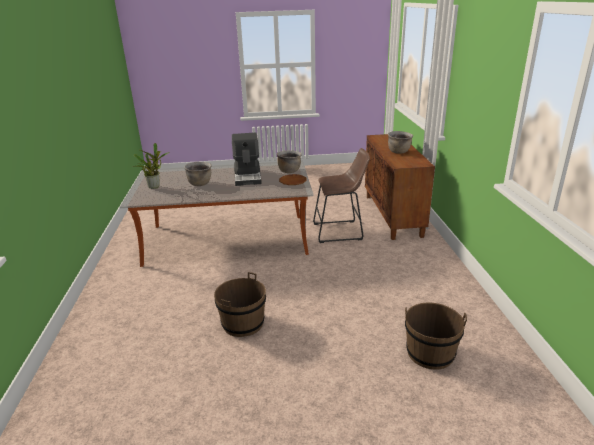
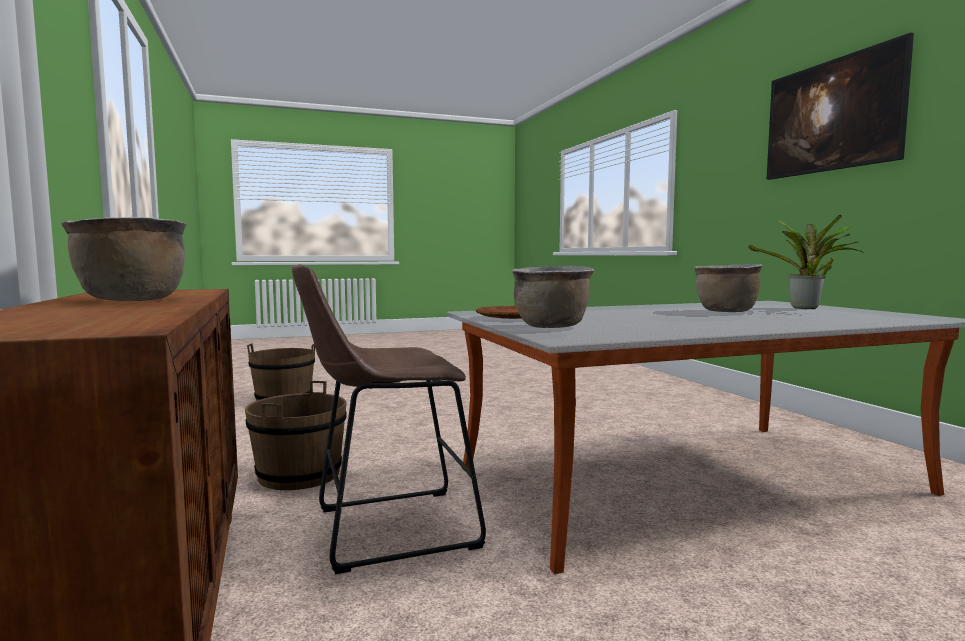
camera: 165 degrees right, 20 degrees down
brown bucket [214,272,266,337] -> brown bucket moved to [245,381,347,490]
coffee machine [232,133,262,186] -> none
none -> picture [766,32,914,180]

